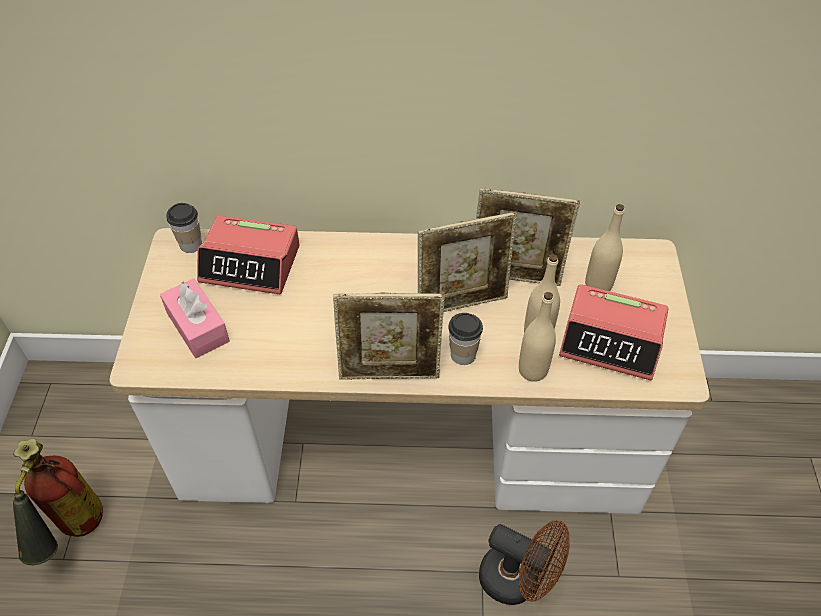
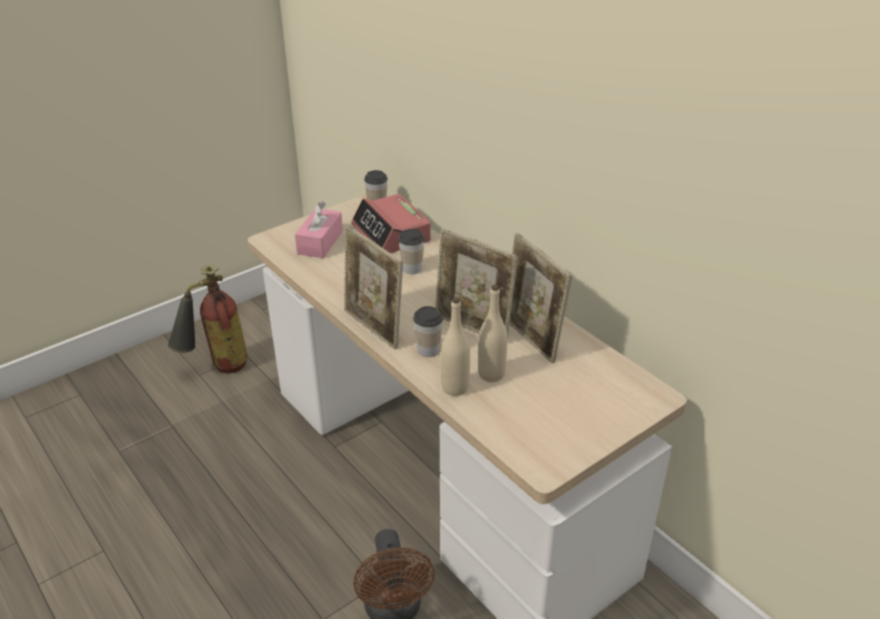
camera: 50 degrees right, 15 degrees down
alarm clock [559,284,669,381] -> none
beige bottle [585,204,624,291] -> none
none -> cup [398,229,425,274]

